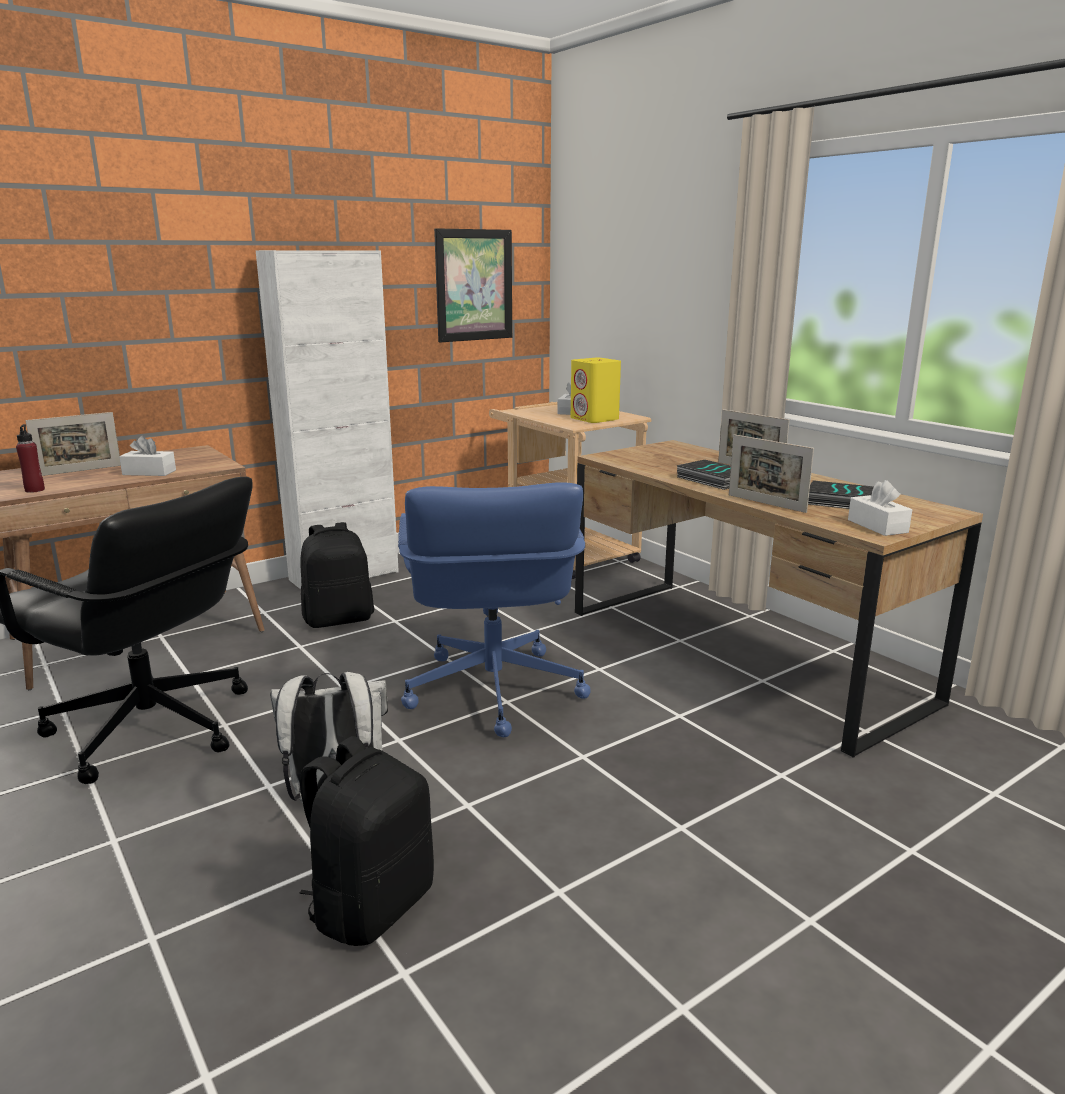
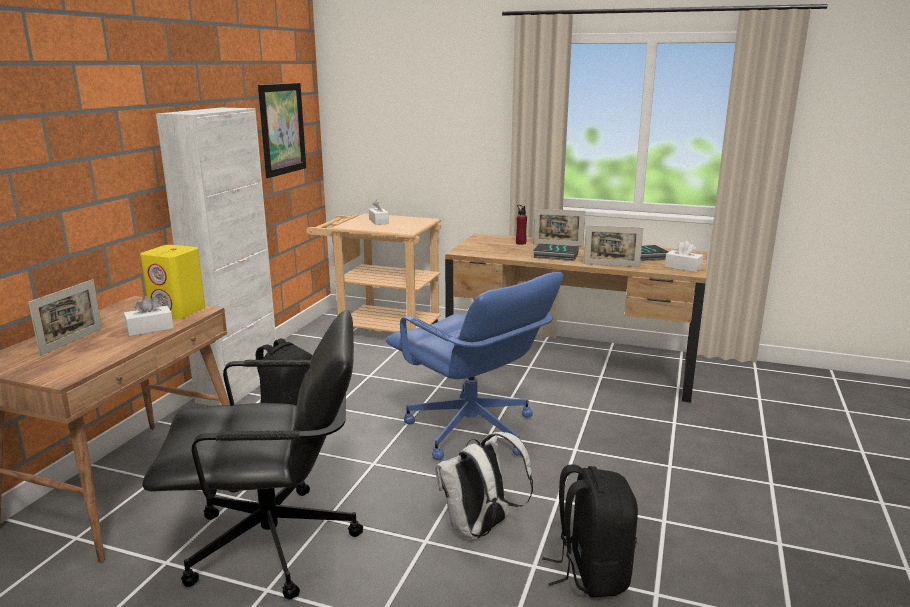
camera: 35 degrees left, 0 degrees up
red bottle [16,424,45,493] -> red bottle moved to [516,205,527,245]
yellow speaker [571,358,621,423] -> yellow speaker moved to [140,245,205,319]

